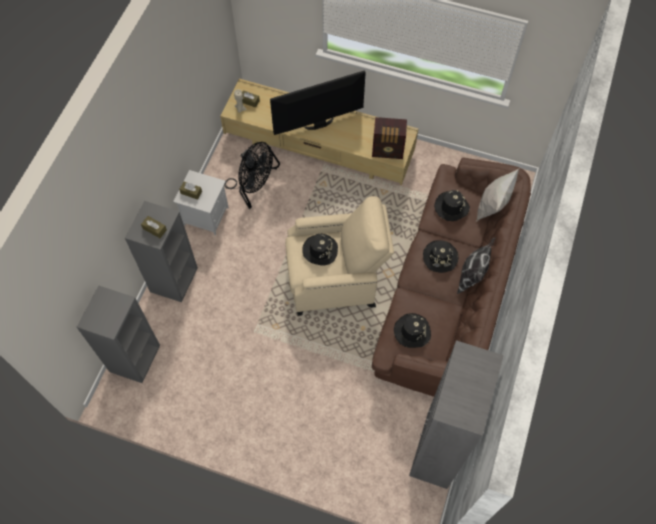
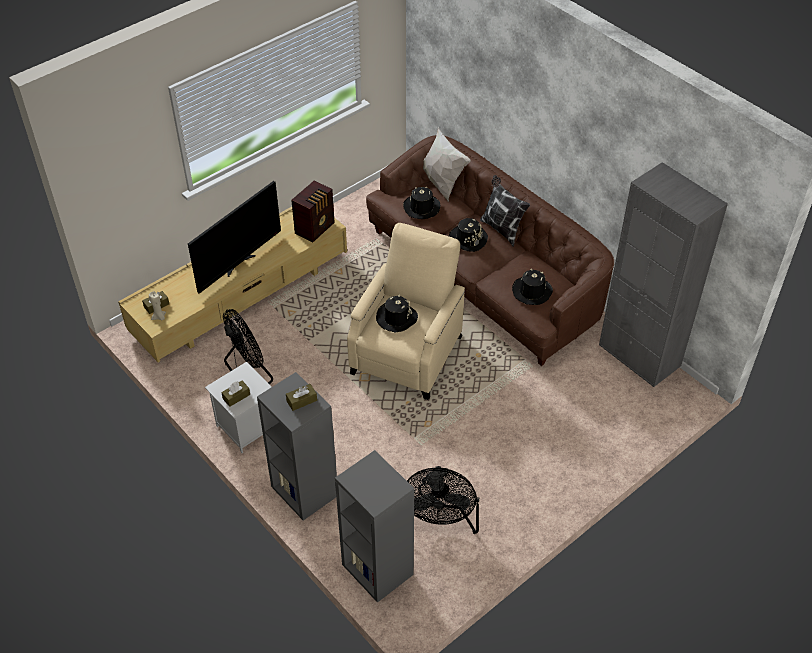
camera: 60 degrees left, 15 degrees down
television [270,70,366,135] -> television turned 150 degrees counterclockwise [188,181,281,294]
none -> black fan [407,466,479,534]

